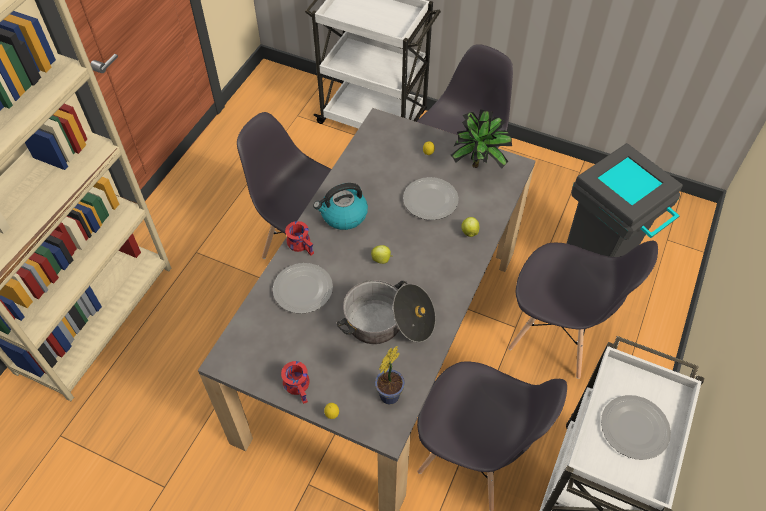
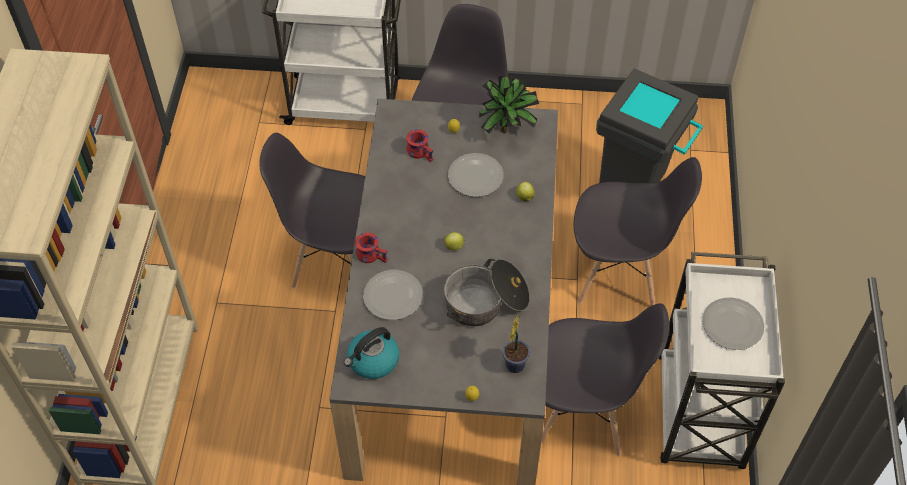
camera: 20 degrees left, 0 degrees up
red mug [281,361,310,404] -> red mug moved to [406,129,433,162]
kettle [313,183,368,230] -> kettle moved to [344,327,399,379]

